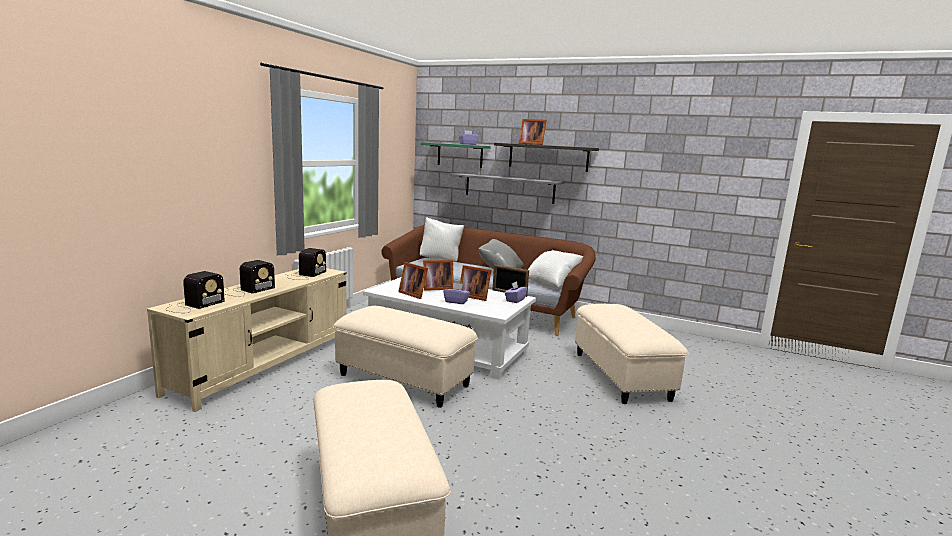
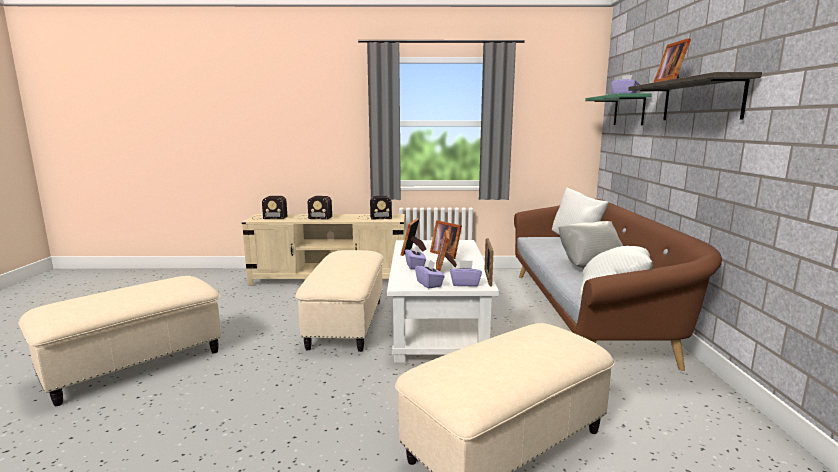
camera: 65 degrees right, 0 degrees up
grey shelf [450,173,564,204] -> none
none -> purple tissue box [415,260,445,289]

